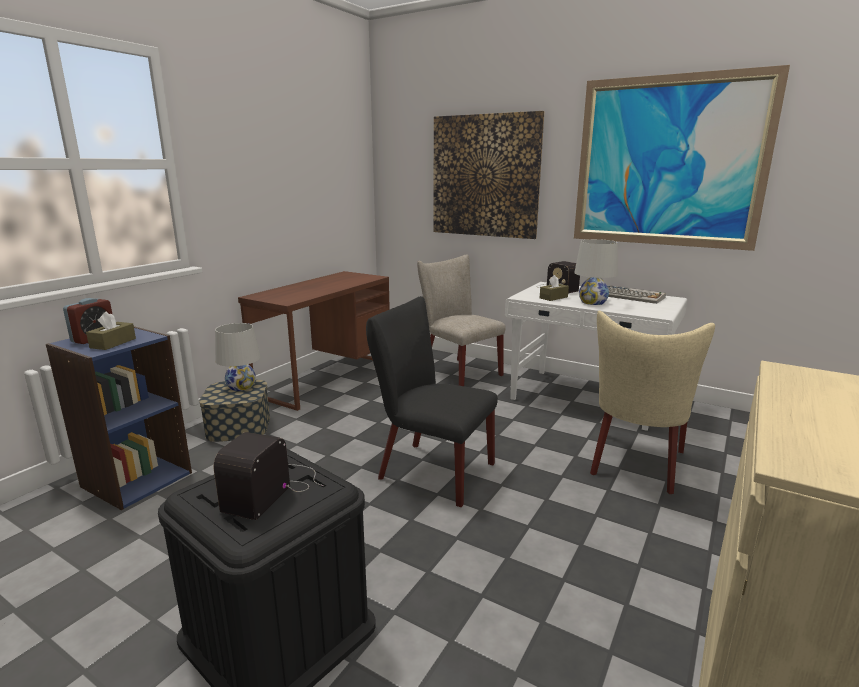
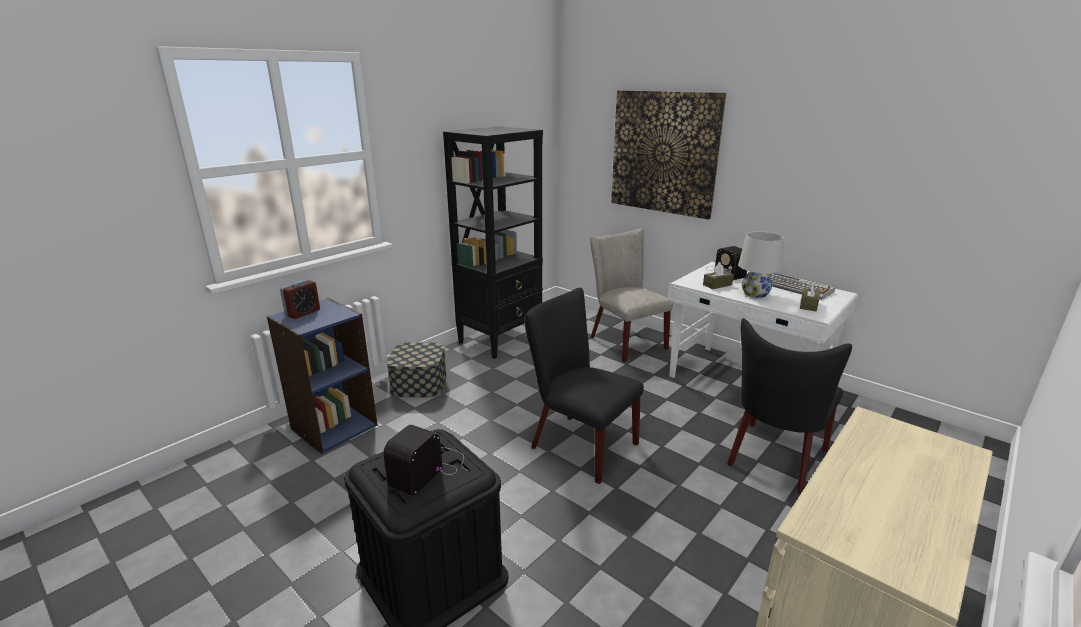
camera: 10 degrees right, 5 degrees up
brown tissue box [86,312,136,350] -> brown tissue box moved to [800,282,820,311]
white table lamp [215,323,260,391] -> none
brown desk [238,271,390,411] -> black bookcase [443,126,543,359]
picture [574,65,790,251] -> none
beige chair [590,311,715,494] -> black chair [727,318,852,494]

